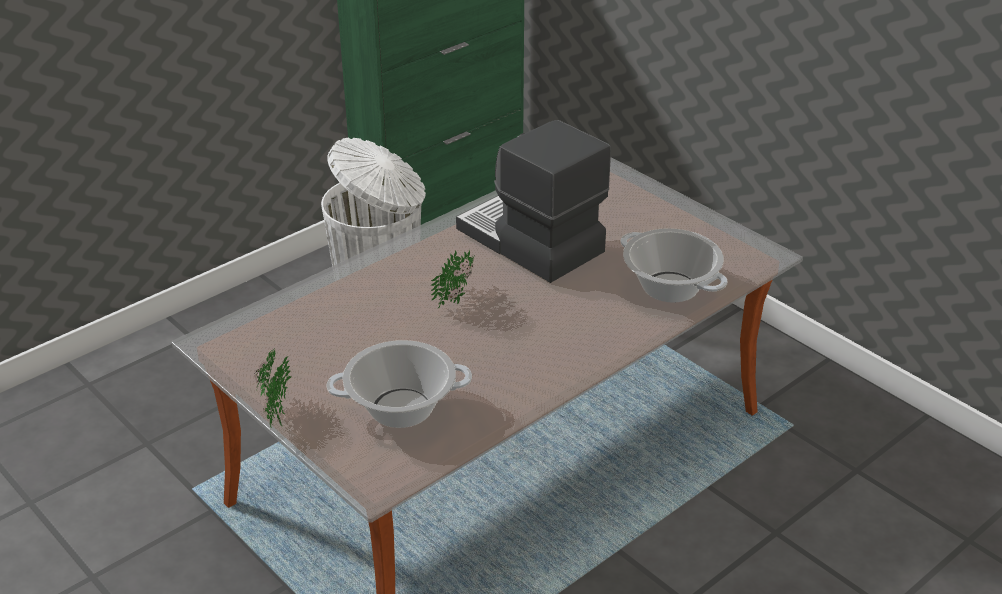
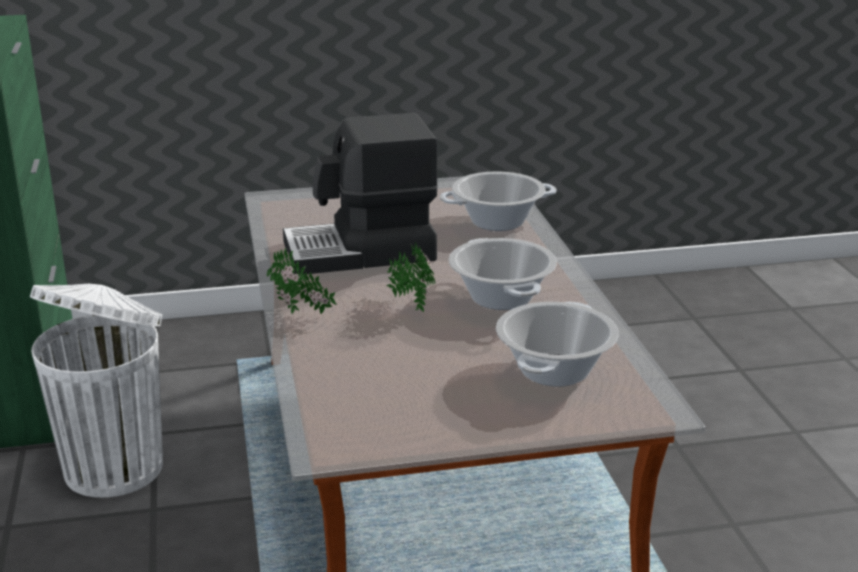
camera: 60 degrees left, 10 degrees down
potted plant [254,349,291,428] -> potted plant moved to [267,248,337,314]
none -> cooking pot [449,238,557,310]

